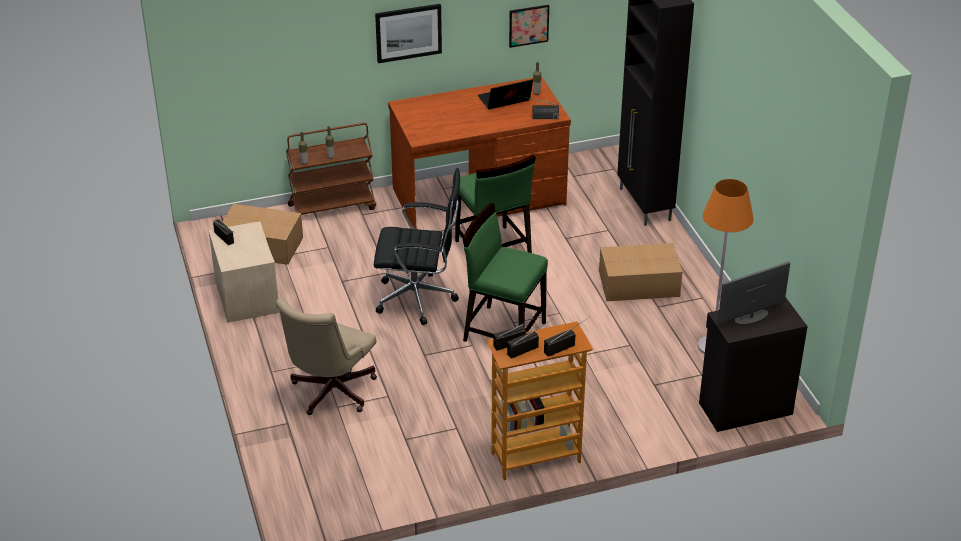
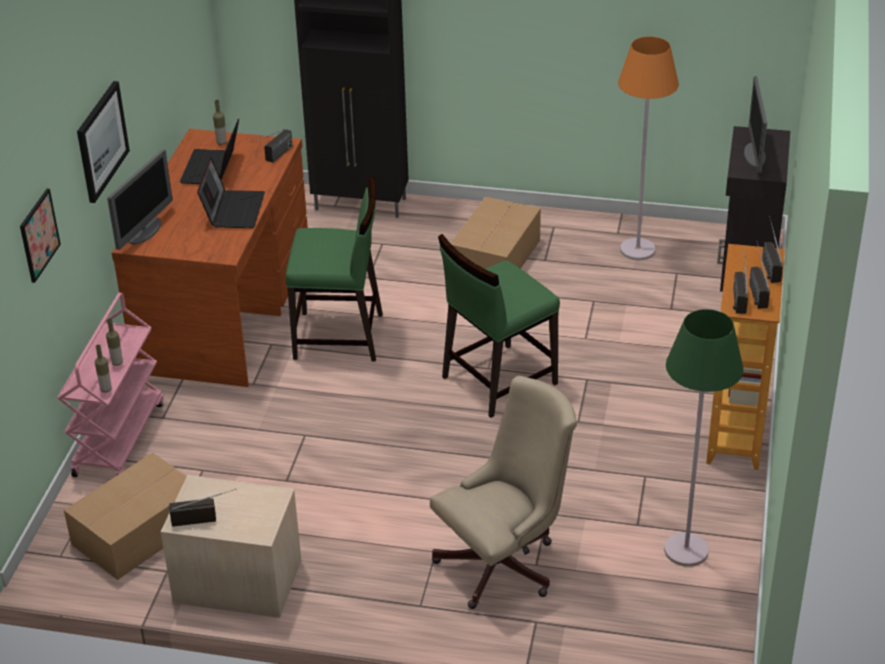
camera: 60 degrees left, 0 degrees up
beige office chair [276,297,377,415] -> beige office chair turned 90 degrees counterclockwise [430,376,577,609]
brown cart [286,123,376,215] -> pink cart [57,293,164,477]
black office chair [374,168,460,325] -> none
picture [509,5,549,48] -> picture moved to [20,189,61,283]
none -> monitor [107,149,173,250]
none -> laptop [197,157,265,228]
none -> green floor lamp [664,309,743,567]

